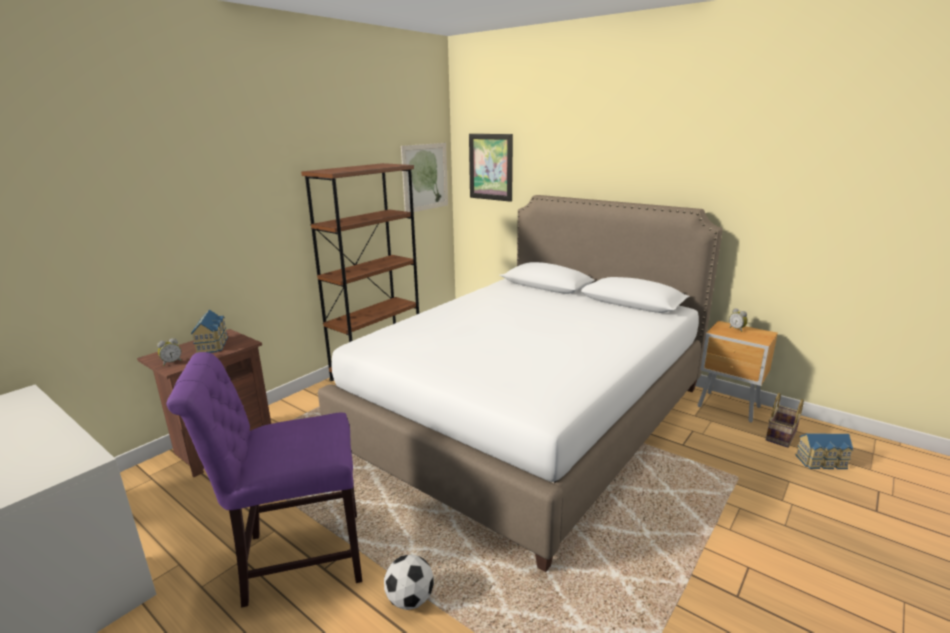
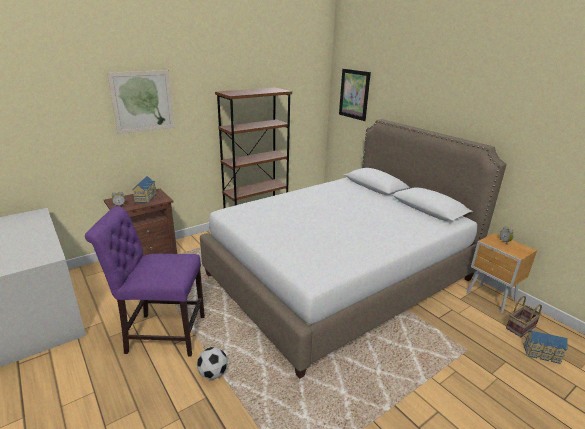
camera: 15 degrees right, 5 degrees up
picture [401,143,448,212] -> picture moved to [107,70,175,134]

